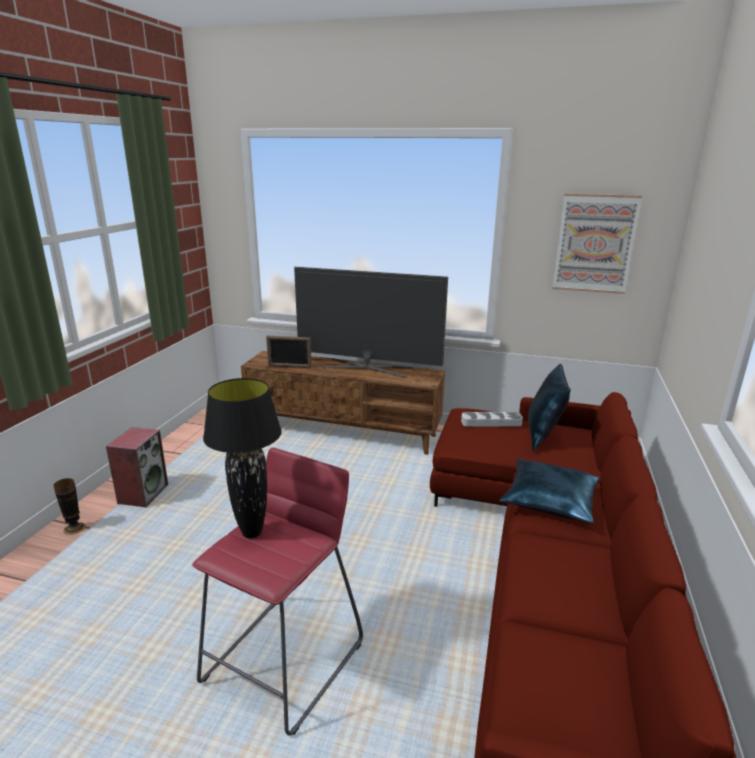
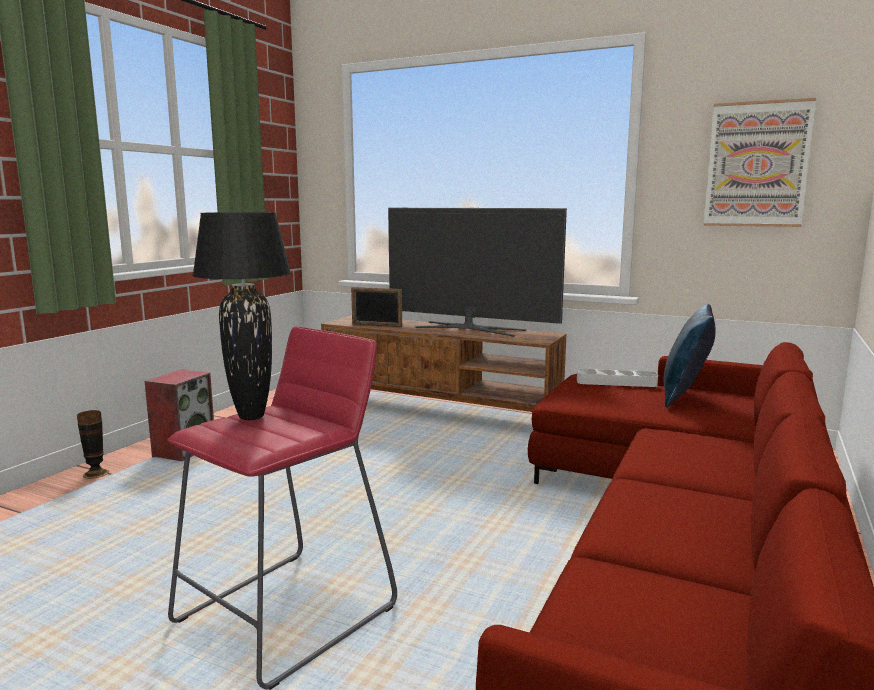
camera: 10 degrees right, 10 degrees down
blue pillow [500,458,600,524] -> none

